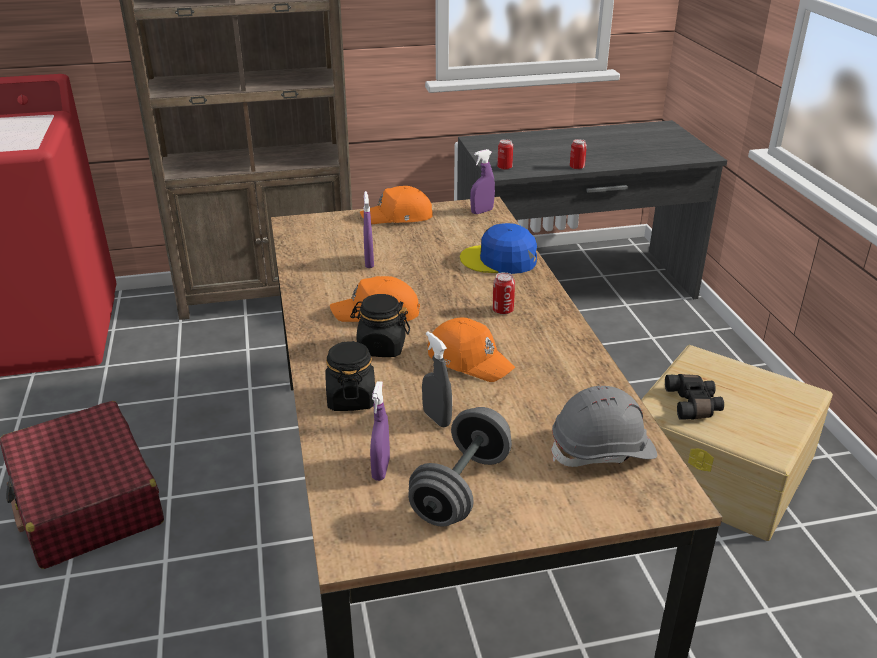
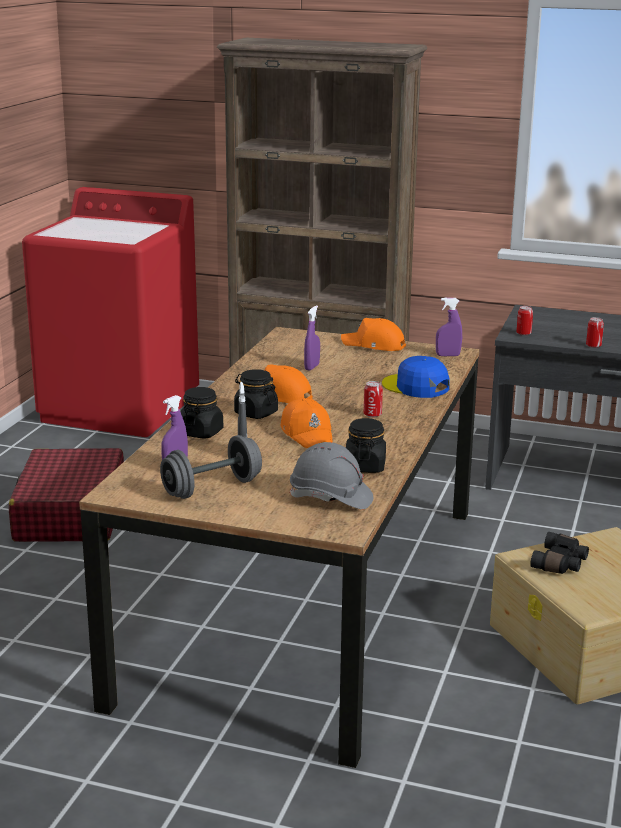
camera: 30 degrees right, 10 degrees down
none -> black jar [346,418,386,473]

